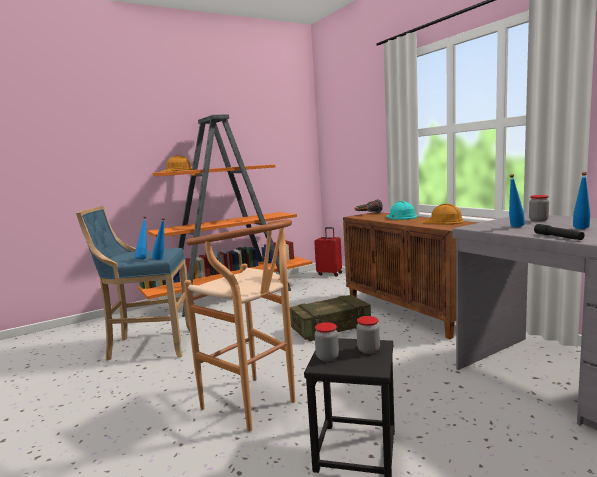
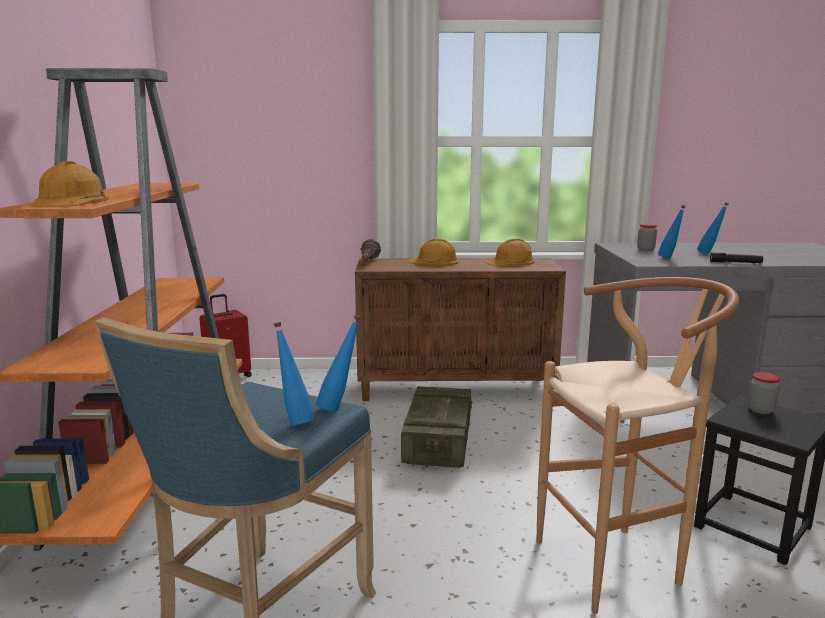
camera: 60 degrees left, 5 degrees up
jar [314,322,339,361] -> none
turquoise hard hat [385,201,417,220] -> orange hard hat [408,239,459,266]

